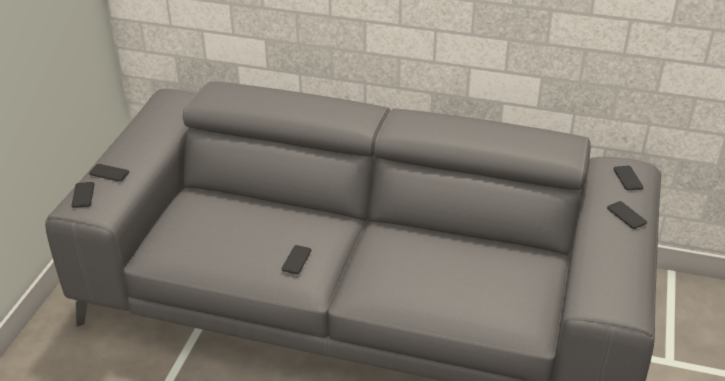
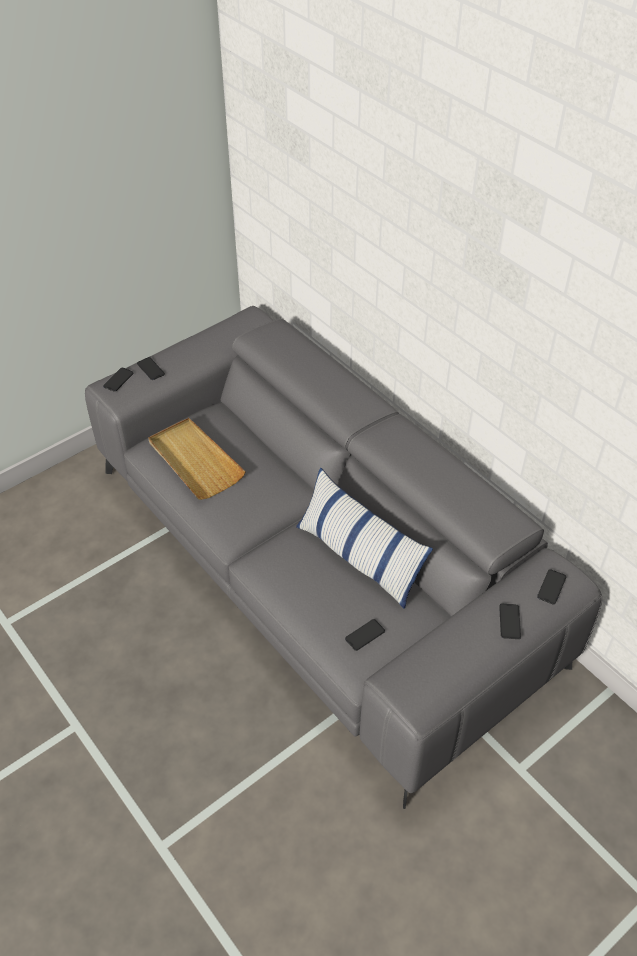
camera: 35 degrees right, 10 degrees up
phone [282,245,311,274] -> phone moved to [345,619,385,651]
none -> beige tray [148,418,246,500]
none -> pillow [296,468,433,609]

